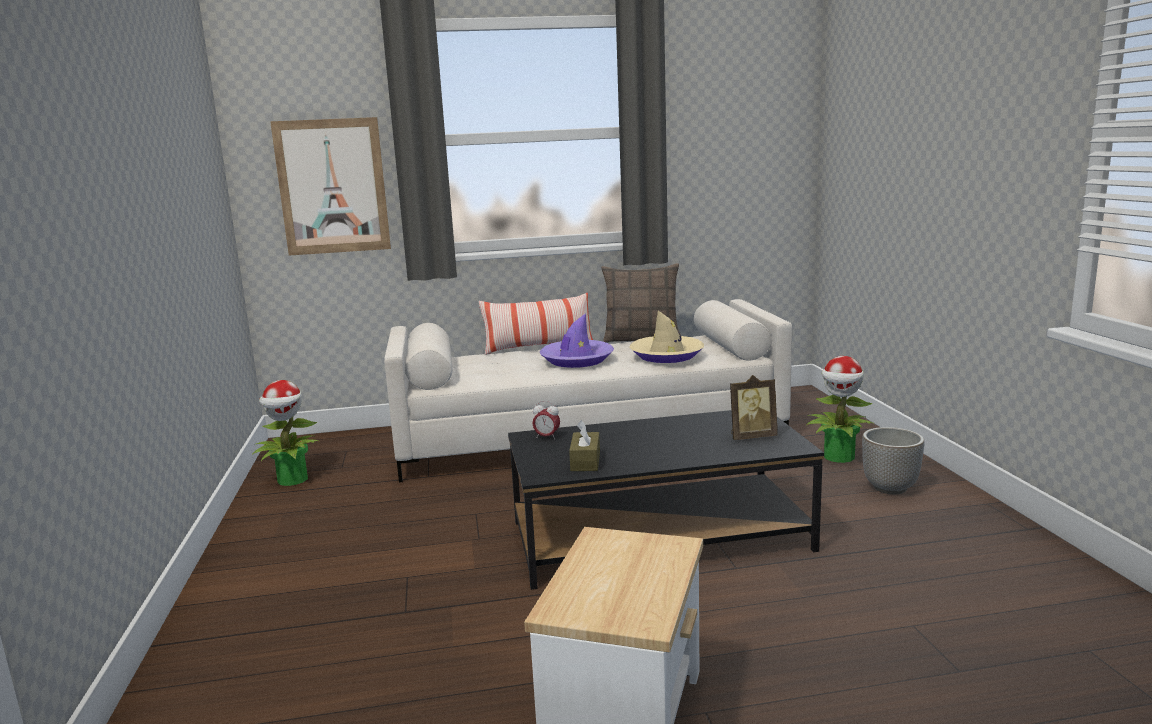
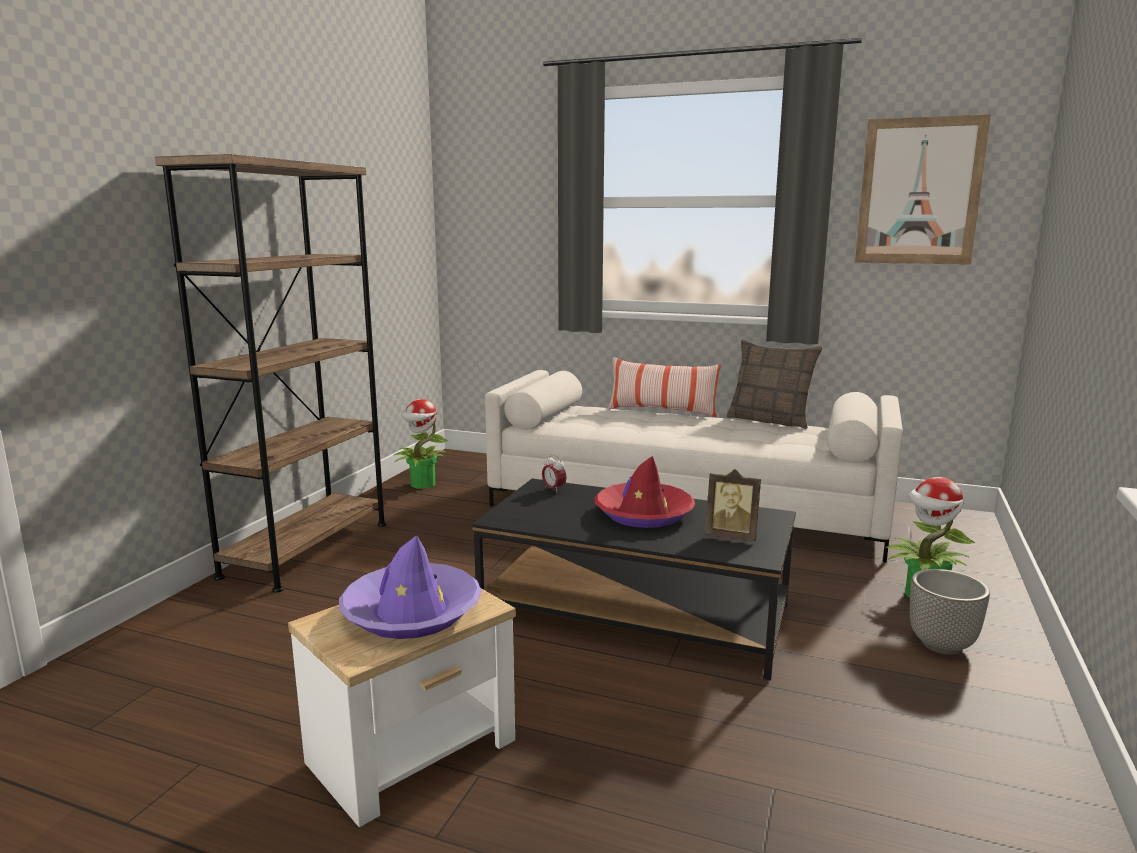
camera: 30 degrees right, 0 degrees up
picture [270,117,391,256] -> picture moved to [855,114,991,265]
purple hat [540,313,614,368] -> purple hat moved to [339,535,481,639]
brown tissue box [569,420,600,471] -> none
beige hat [629,311,704,363] -> none
none -> brown bookcase [155,154,387,593]
none -> red hat [594,456,695,528]

